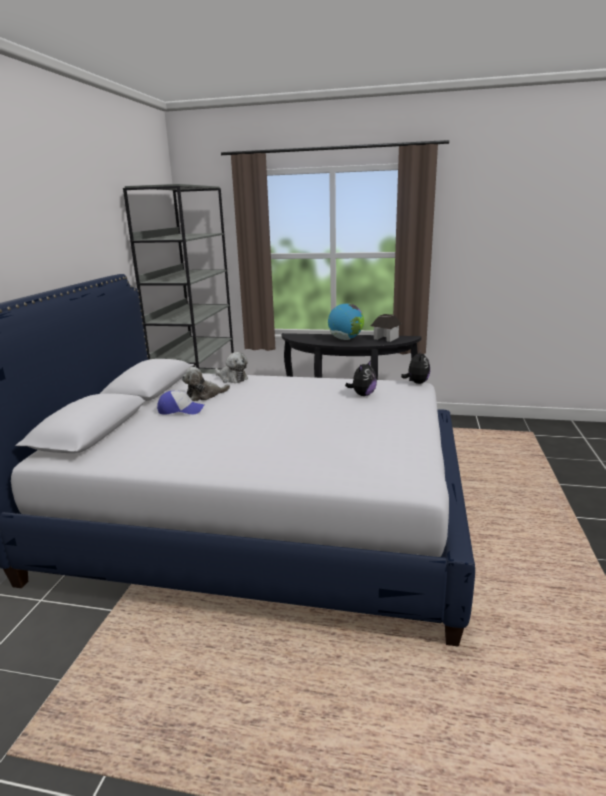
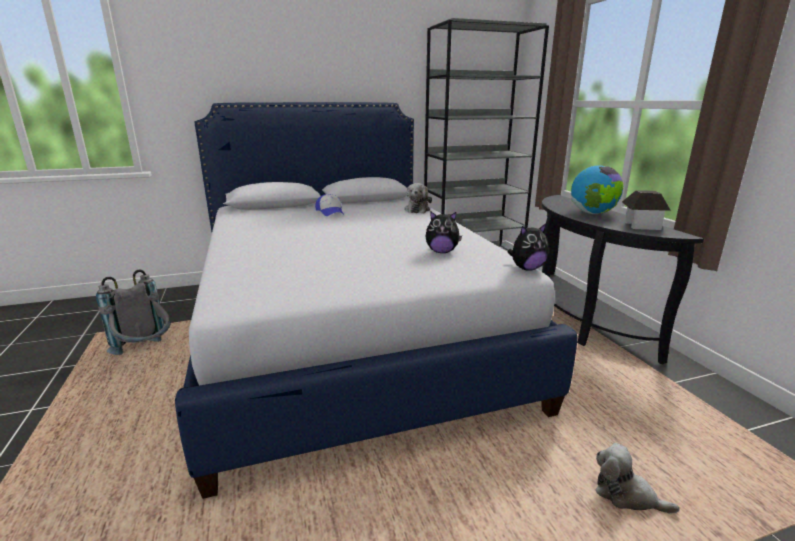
camera: 60 degrees right, 0 degrees up
plush toy [182,367,230,401] -> plush toy moved to [596,443,680,514]
none -> grey backpack [96,269,170,355]

